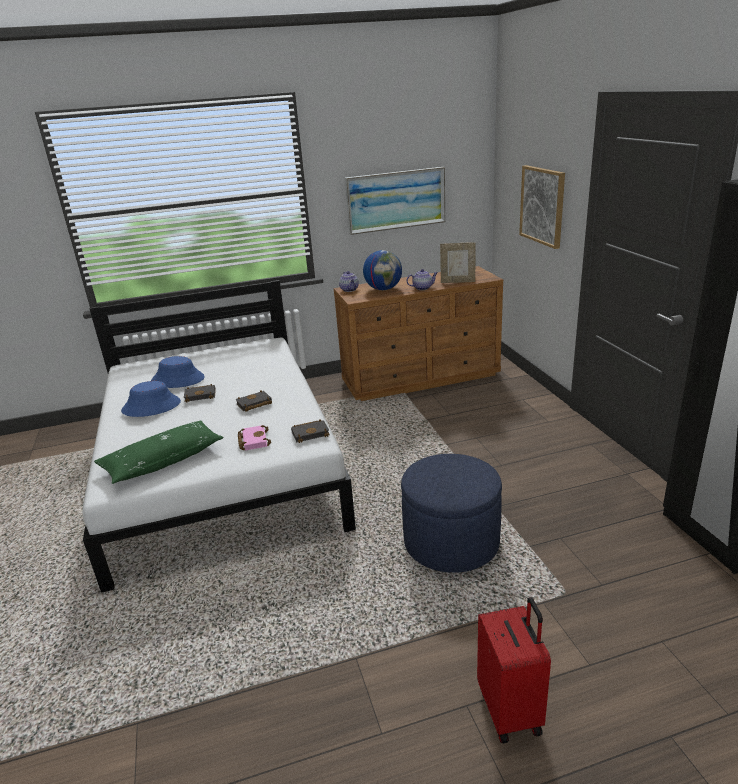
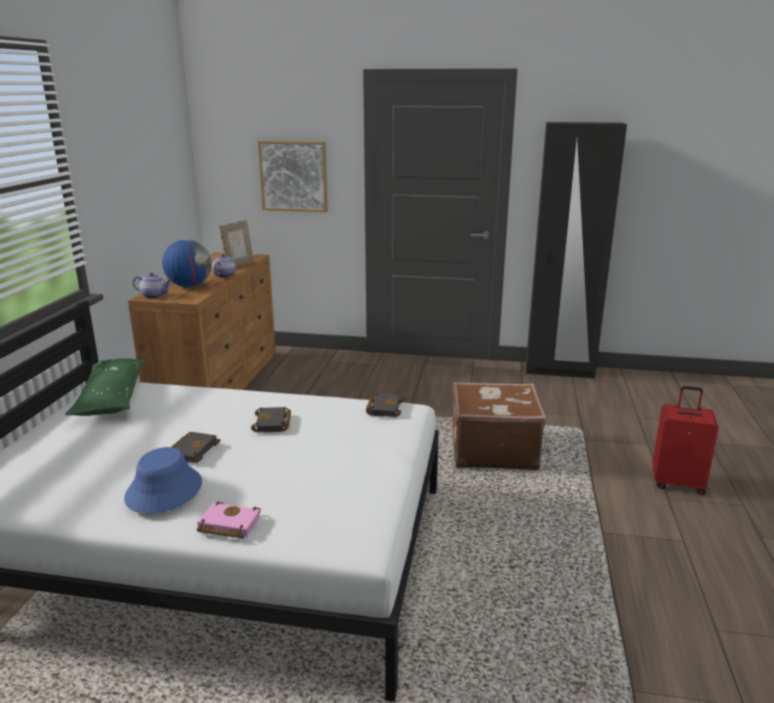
camera: 65 degrees left, 5 degrees down
green pillow [94,420,224,484] -> green pillow moved to [65,358,145,416]
blue hat [151,356,205,388] -> none
pink book [238,425,271,451] -> pink book moved to [197,501,261,539]
picture [345,167,445,235] -> none
blue ottoman [401,454,502,573] -> brown suitcase [452,382,546,470]

